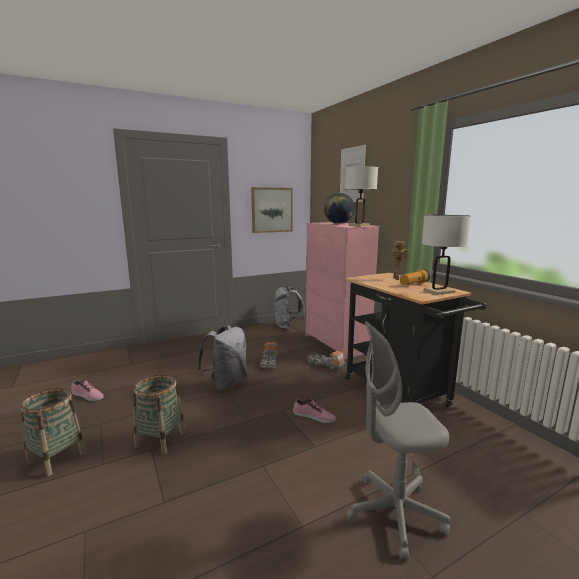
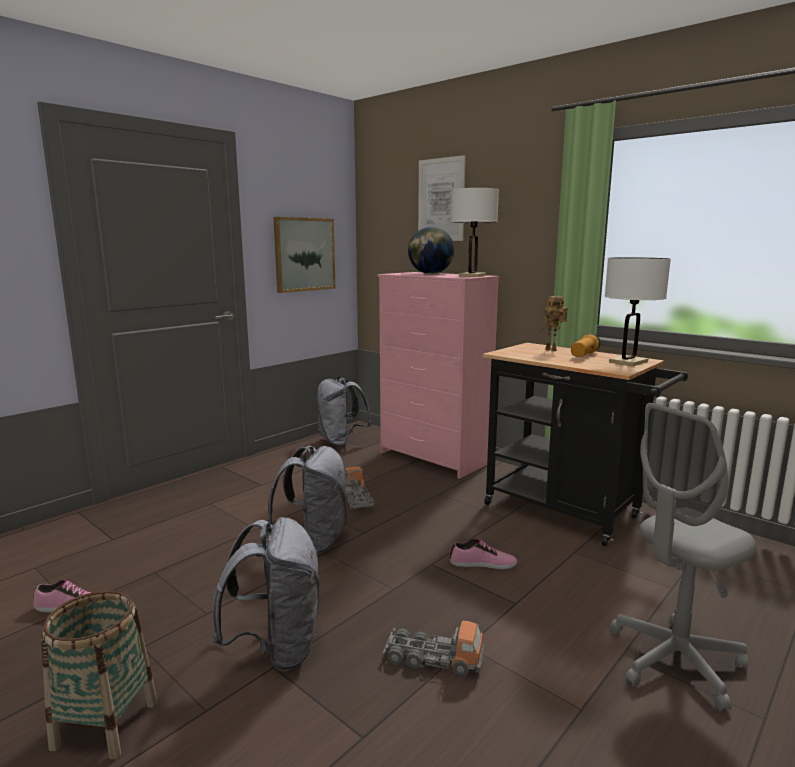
camera: 20 degrees left, 0 degrees up
basket [133,374,185,454] -> grey backpack [212,517,319,671]
toy truck [306,351,345,370] -> toy truck moved to [383,620,484,676]

